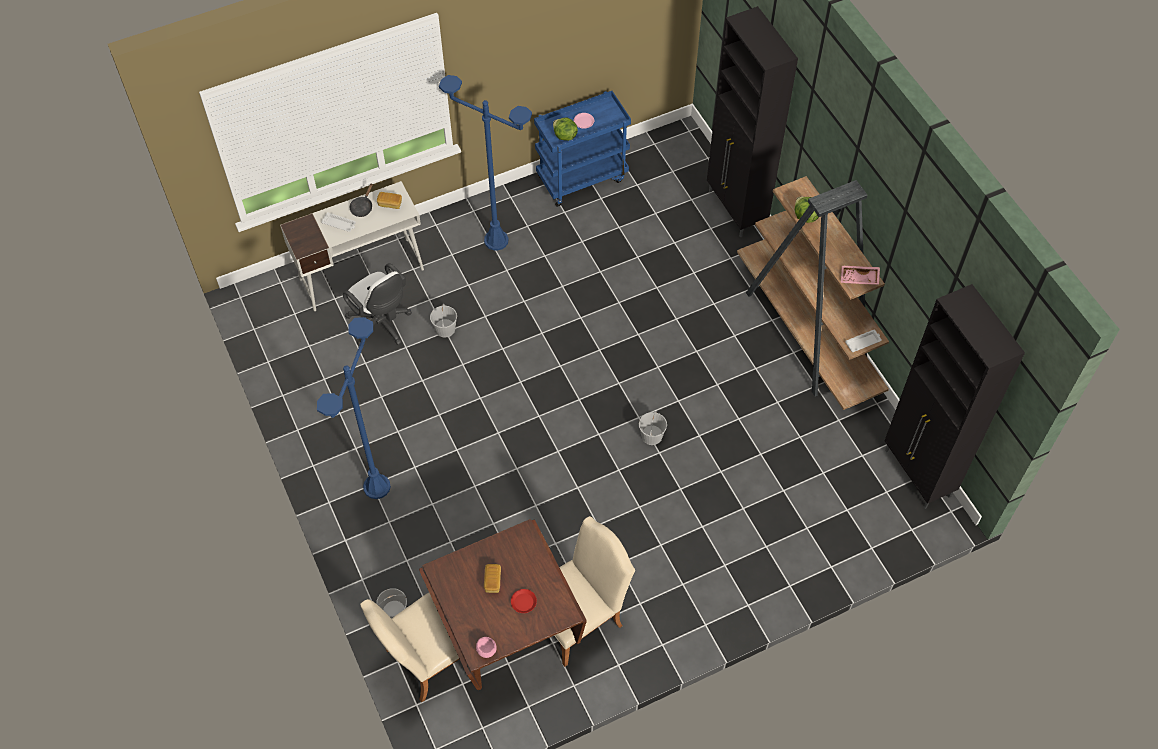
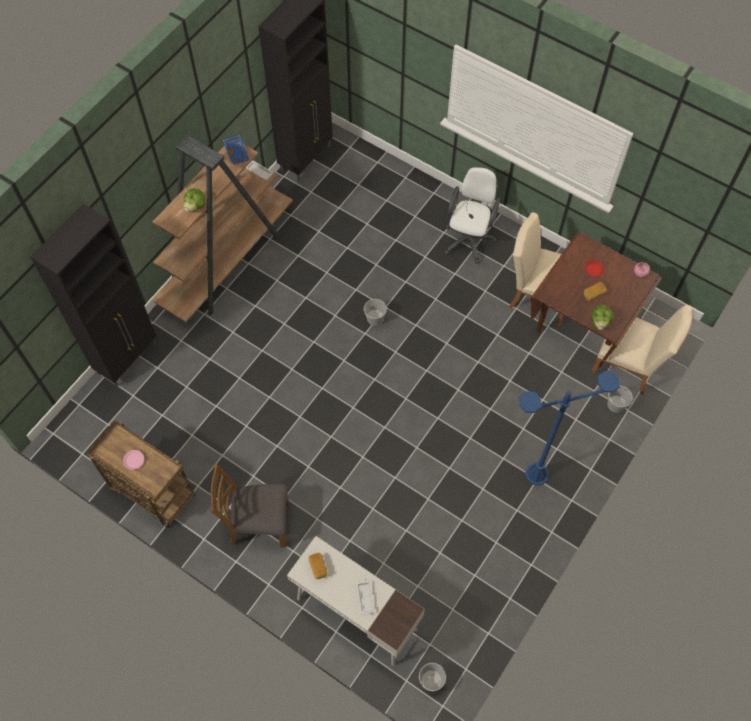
camera: 120 degrees left, 5 degrees up
white office chair [343,263,412,346] -> white office chair moved to [444,167,500,264]
black frying pan [350,183,373,217] -> none
white bucket [430,304,457,338] -> white bucket moved to [419,663,446,691]
blue floor lamp [439,75,532,251] -> brown chair [210,464,289,548]
blue cart [534,91,631,207] -> brown cart [87,420,196,528]
lettuce [553,118,578,141] -> lettuce moved to [592,305,613,330]
pink tray [841,265,880,285] -> blue tray [223,135,249,165]

